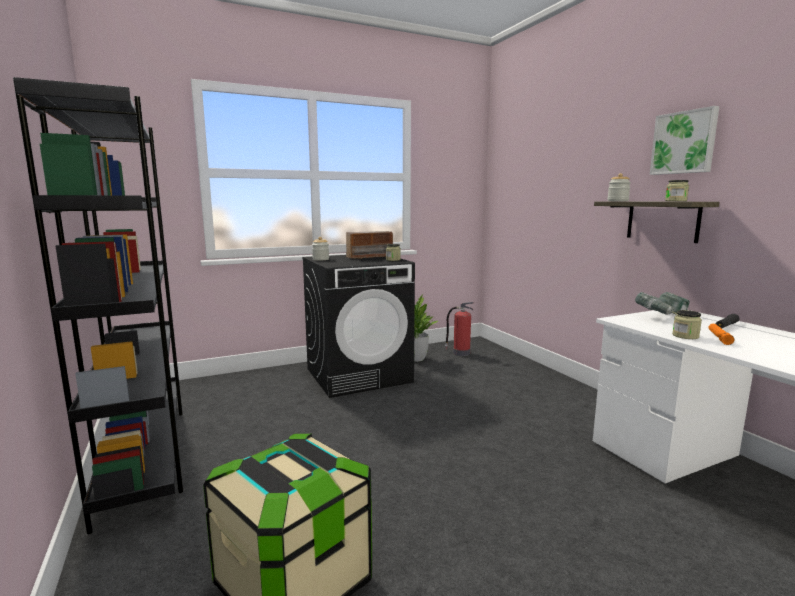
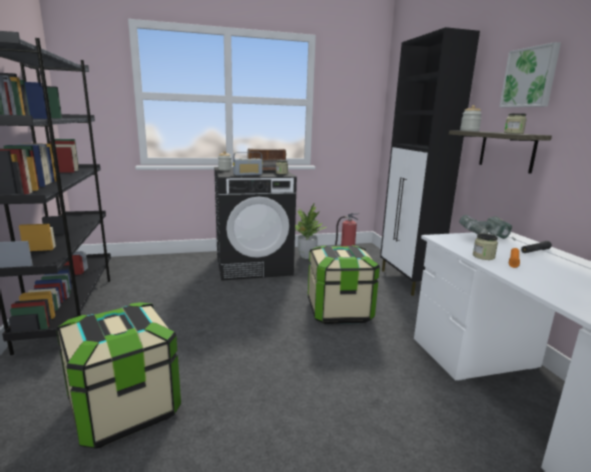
camera: 10 degrees right, 5 degrees up
none -> radio [233,152,263,176]
none -> storage box [308,245,380,324]
none -> black cabinet [380,27,480,296]

